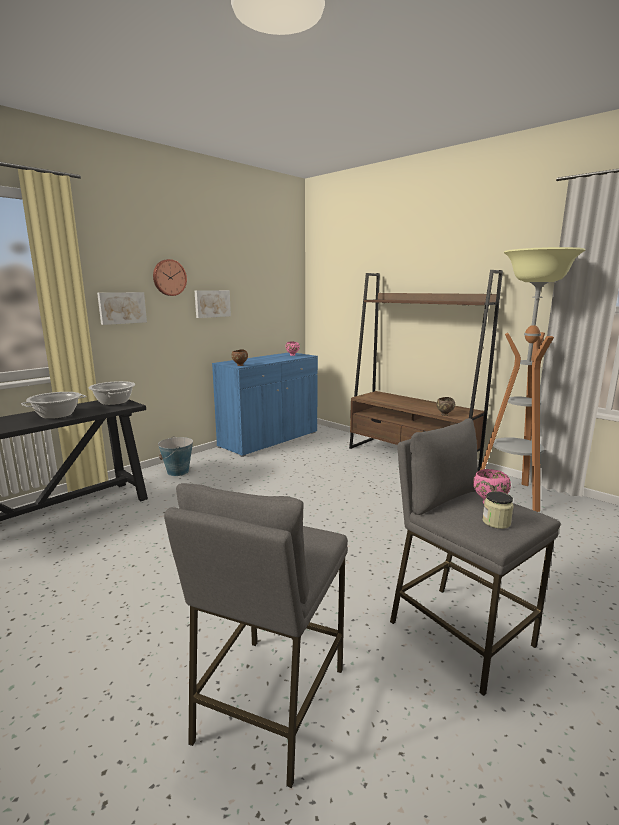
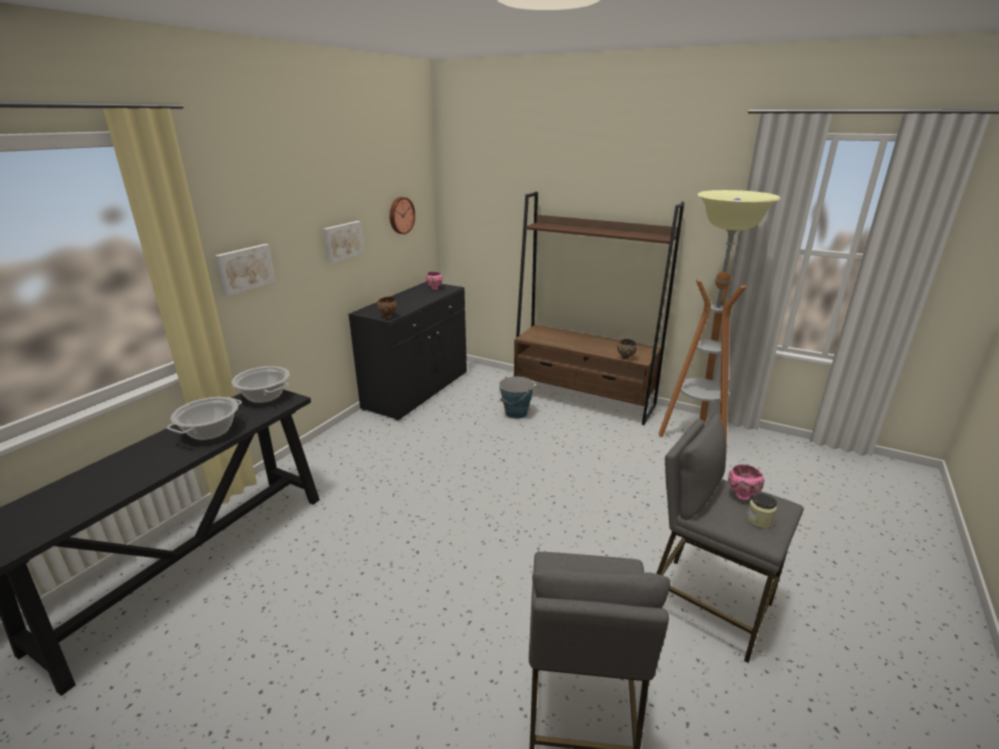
camera: 15 degrees left, 10 degrees up
wall clock [153,259,187,296] -> wall clock moved to [390,197,415,234]
bucket [158,436,193,476] -> bucket moved to [499,376,535,419]
blue cabinet [212,352,318,457] -> black cabinet [348,282,467,421]

